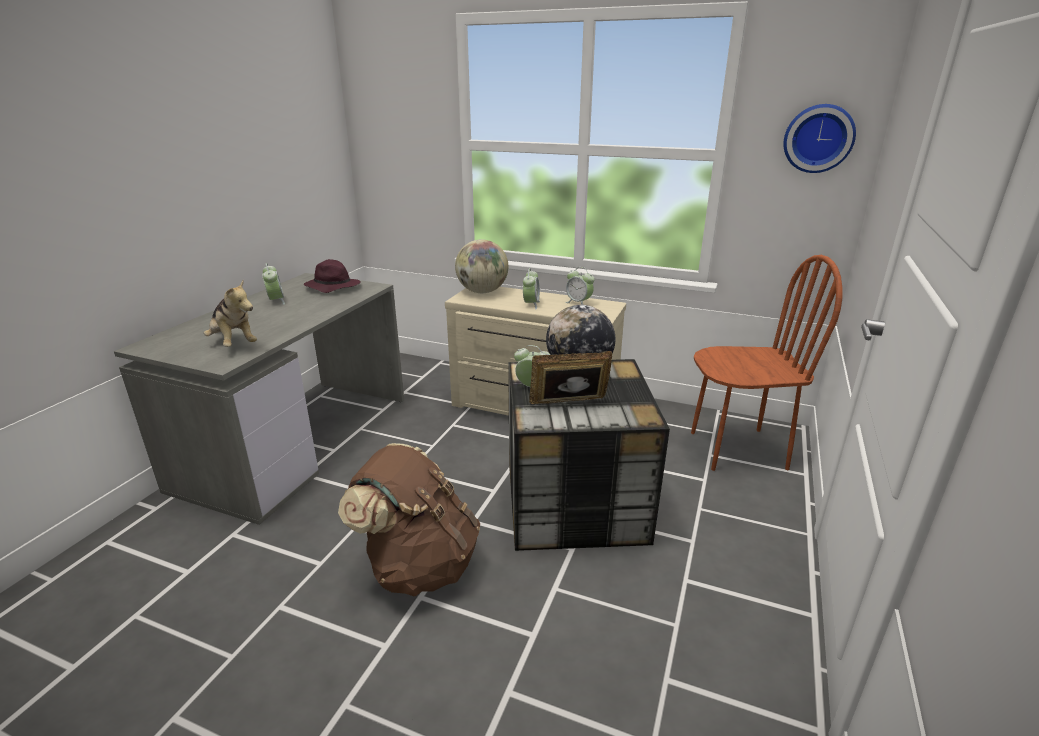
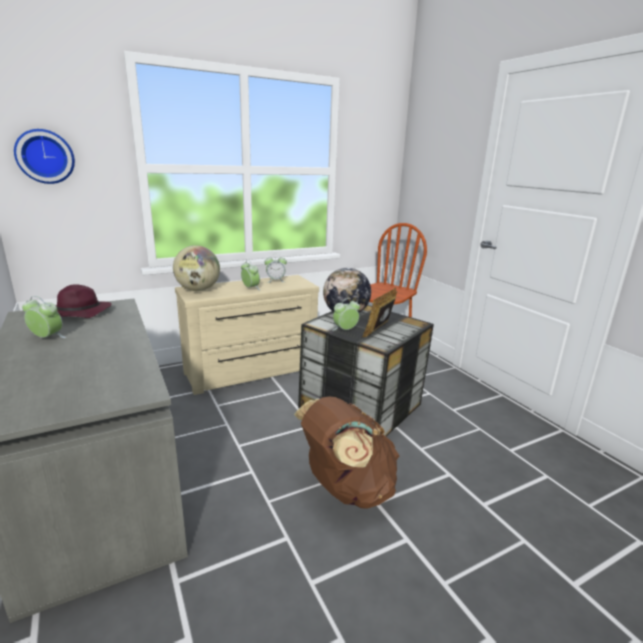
camera: 50 degrees left, 5 degrees down
plush toy [204,280,257,347] -> none
wall clock [783,104,856,173] -> wall clock moved to [14,129,75,184]

